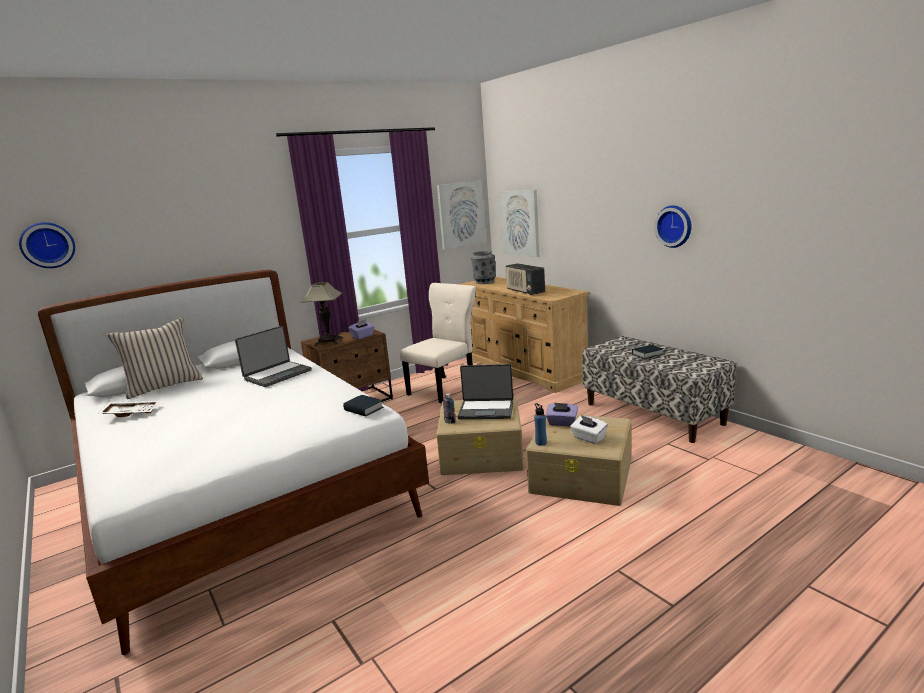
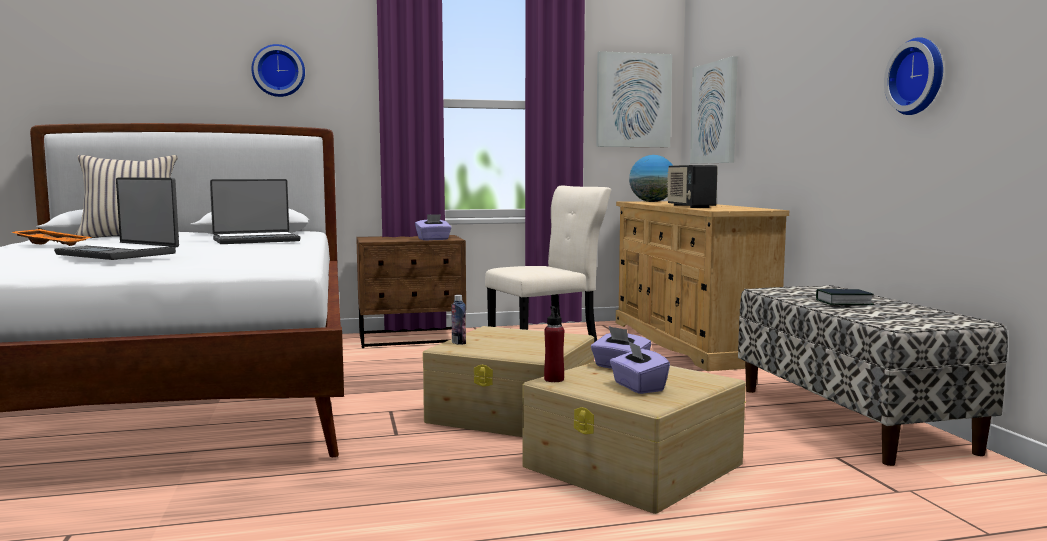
camera: 20 degrees right, 10 degrees down
wall clock [19,222,75,268] -> wall clock moved to [251,44,305,97]
white tray [98,401,159,417] -> orange tray [11,229,92,246]
table lamp [301,282,343,346] -> none
book [343,395,383,417] -> none
laptop [457,364,513,419] -> laptop moved to [54,177,179,260]
grey vase [471,251,496,284] -> globe [629,155,673,202]
blue bottle [534,403,547,446] -> red bottle [544,306,564,382]
white tissue box [570,415,608,444] -> purple tissue box [610,341,670,394]

